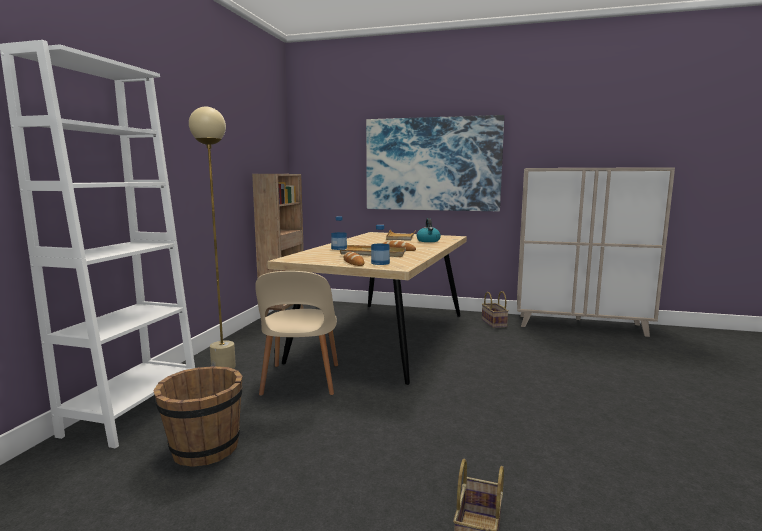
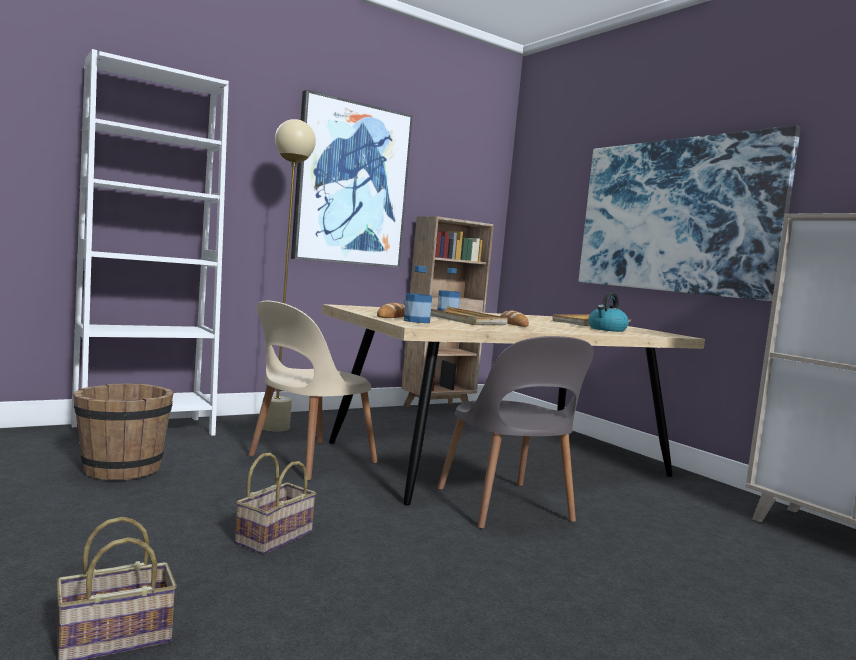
camera: 40 degrees right, 5 degrees down
basket [482,291,508,328] -> basket moved to [235,453,316,555]
none -> picture [291,90,413,268]
none -> grey chair [437,336,594,529]

